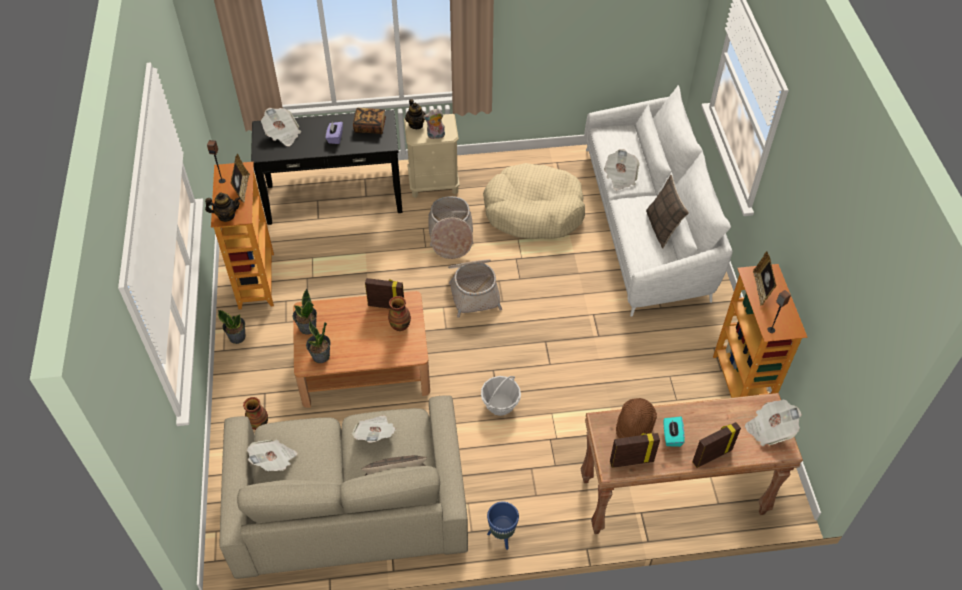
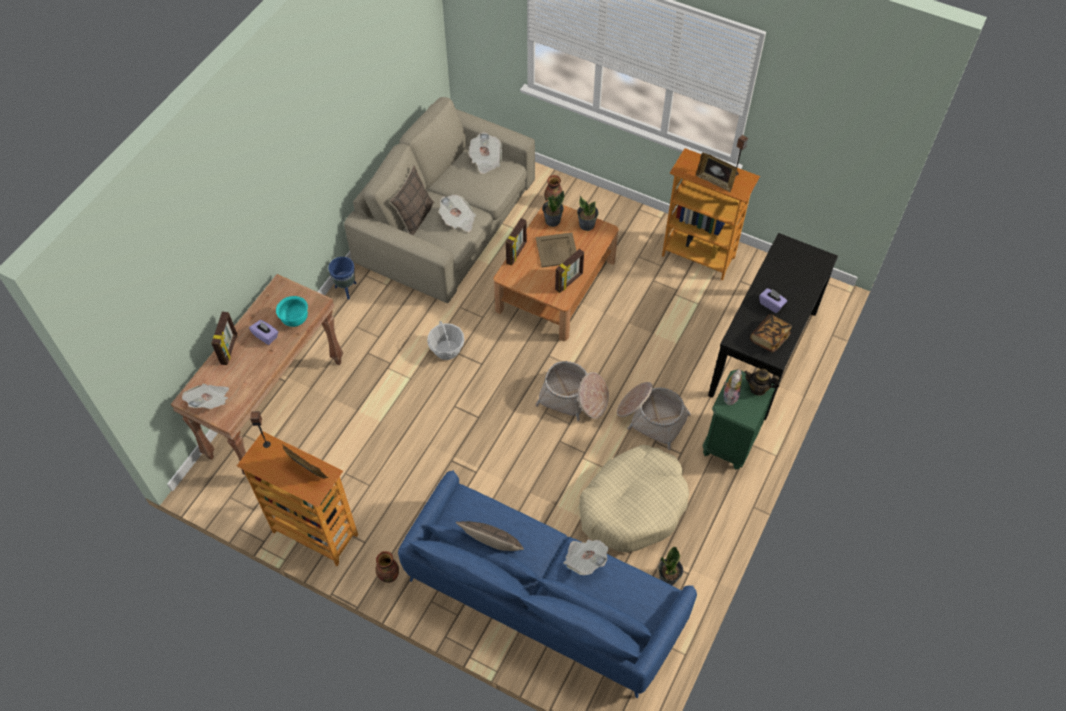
camera: 125 degrees right, 5 degrees up
teapot [205,192,241,222] -> none
potted plant [218,310,246,344] -> potted plant moved to [658,547,683,585]
newspaper [261,108,301,146] -> none
vase [388,296,411,331] -> vase moved to [375,551,399,583]
beige nightstand [404,114,460,198] -> green nightstand [702,369,775,470]
white sofa [584,85,733,317] -> blue sofa [398,470,697,699]
picture frame [610,433,660,468] -> picture frame moved to [506,218,527,266]
brown hat [616,398,657,438] -> turquoise bowl [276,296,308,327]
turquoise tissue box [664,417,685,447] -> purple tissue box [249,320,278,345]
none -> beige tray [536,233,577,267]

